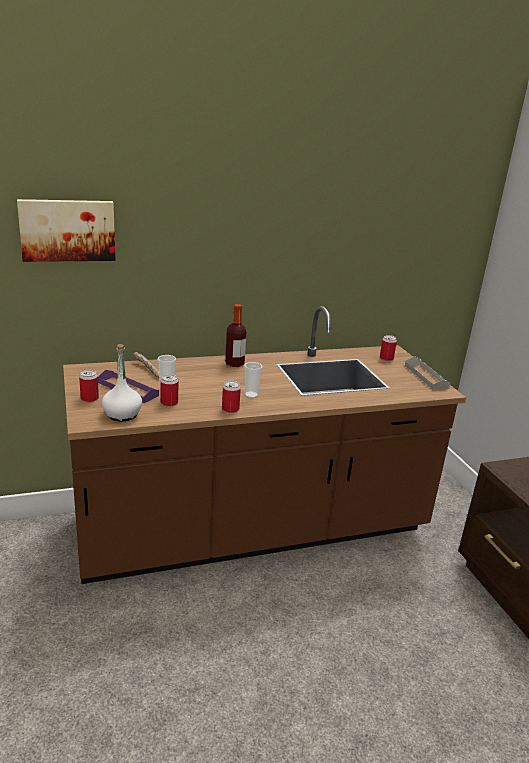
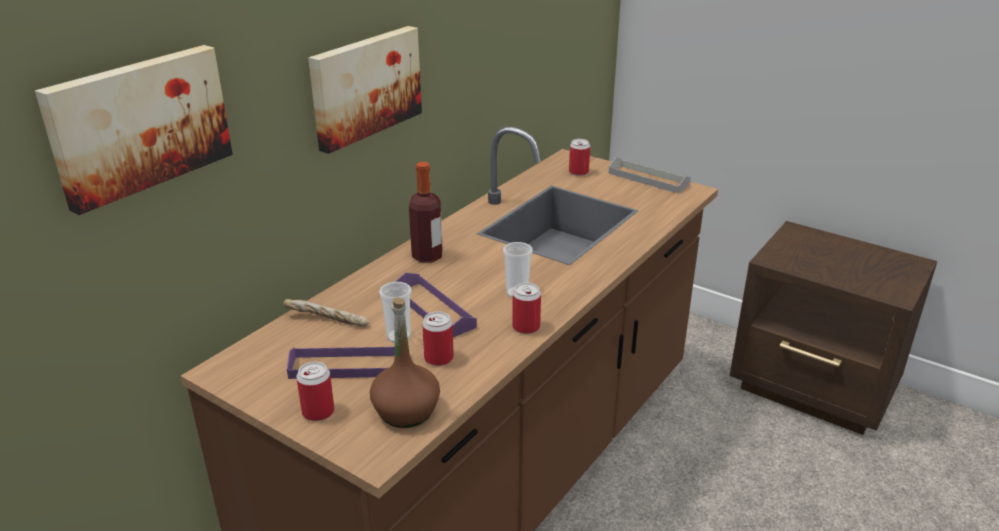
camera: 35 degrees left, 5 degrees up
white bottle [102,344,142,421] -> brown bottle [370,297,440,428]
none -> picture [308,26,422,154]
none -> purple tray [395,273,477,337]

